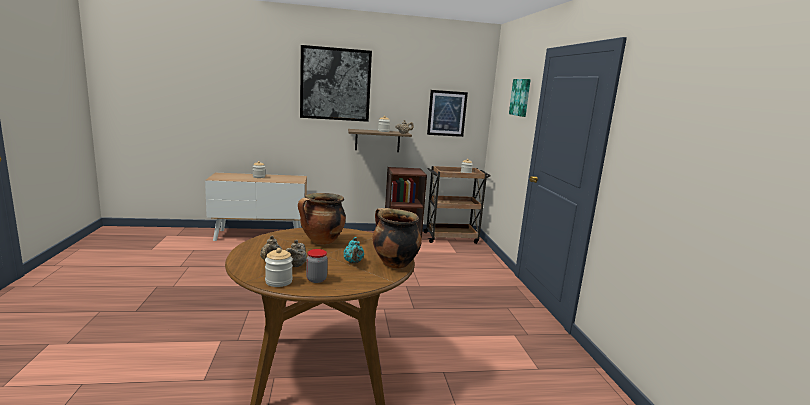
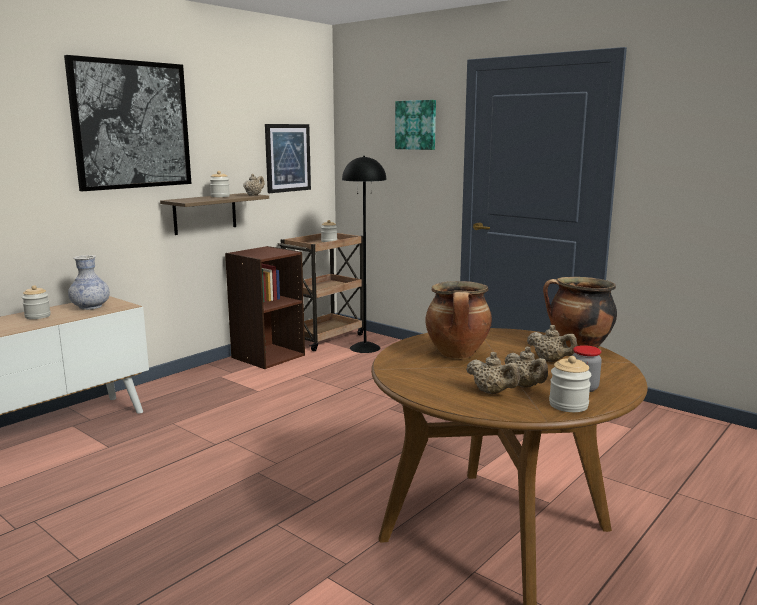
camera: 40 degrees left, 0 degrees up
turquoise teapot [344,237,364,263] -> beige teapot [527,325,577,362]
none -> vase [68,255,110,310]
none -> black floor lamp [342,156,386,353]

